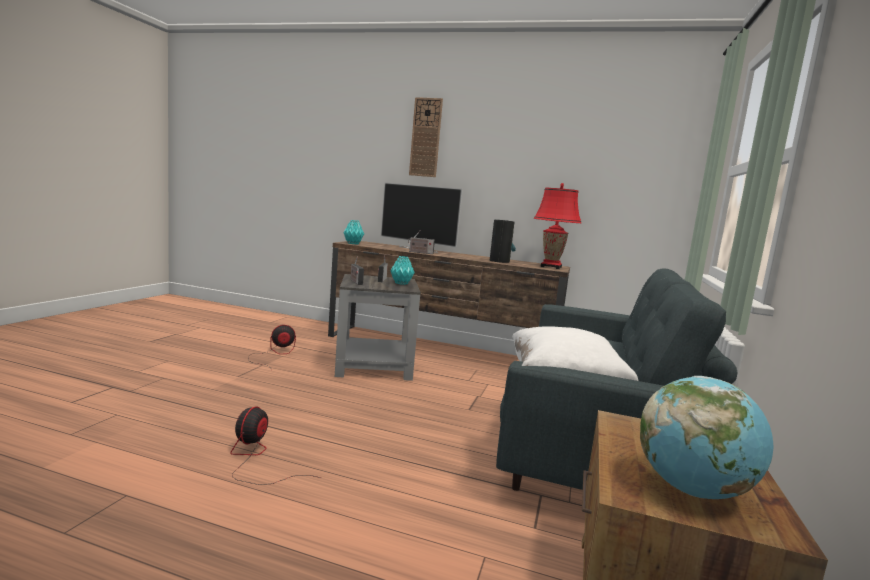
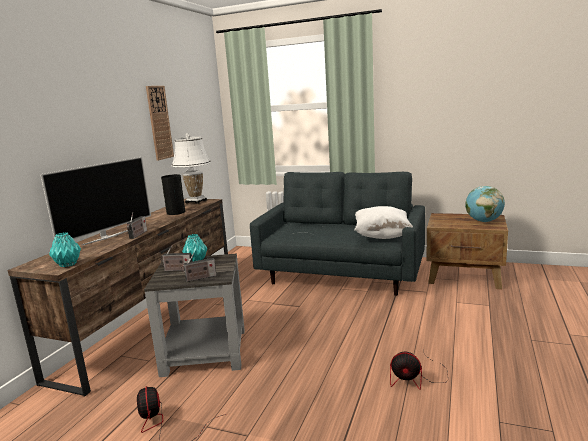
camera: 85 degrees left, 5 degrees up
wall clock [409,97,443,177] -> wall clock moved to [146,86,174,161]
red table lamp [534,183,581,269] -> white table lamp [172,133,211,204]

